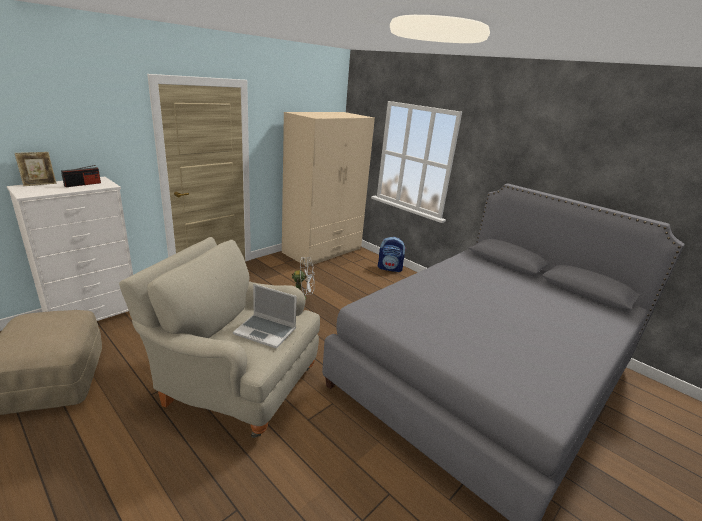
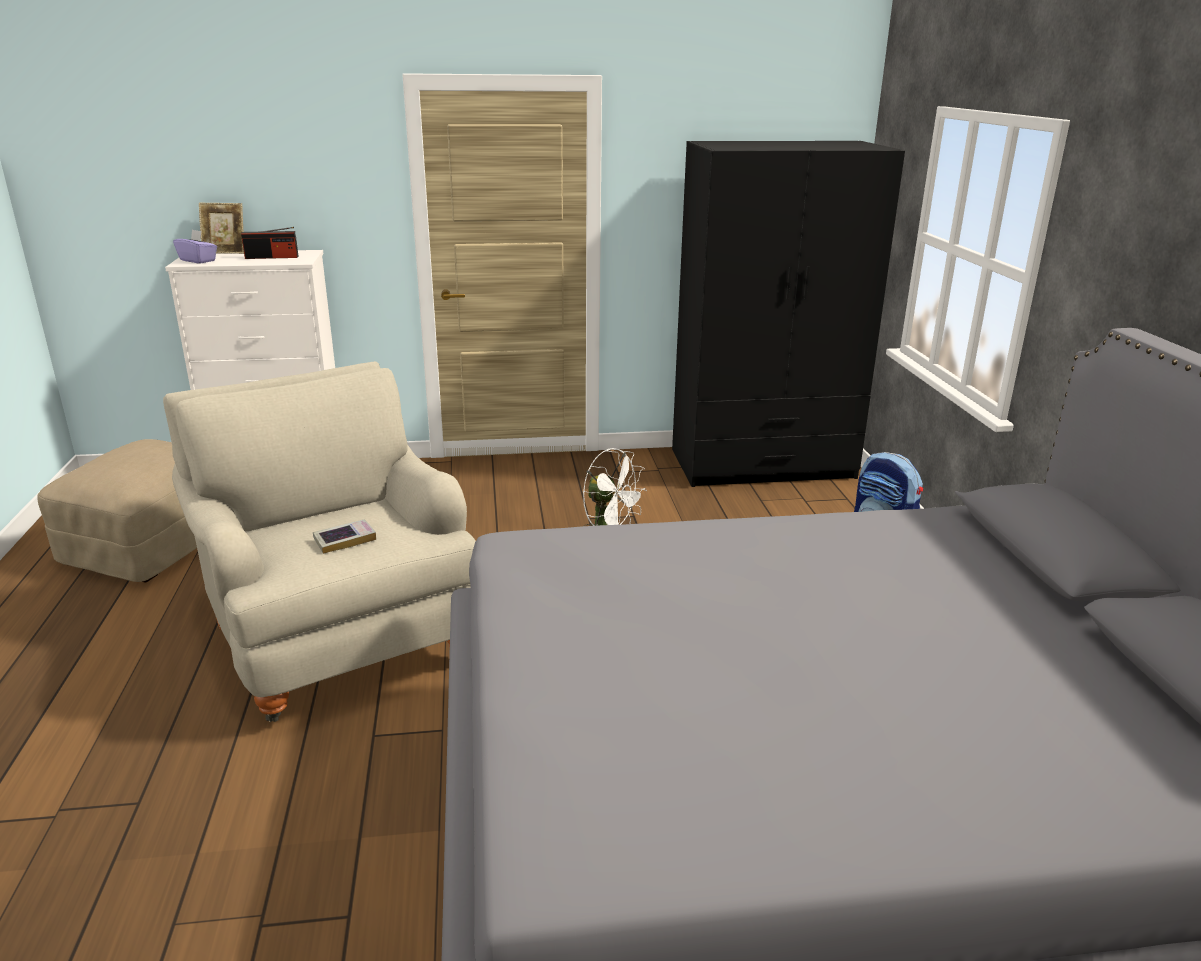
camera: 40 degrees right, 0 degrees up
laptop [233,284,297,348] -> book [313,519,376,554]
beige wardrobe [282,112,375,267] -> black wardrobe [672,141,905,487]
none -> purple tissue box [173,230,217,264]

